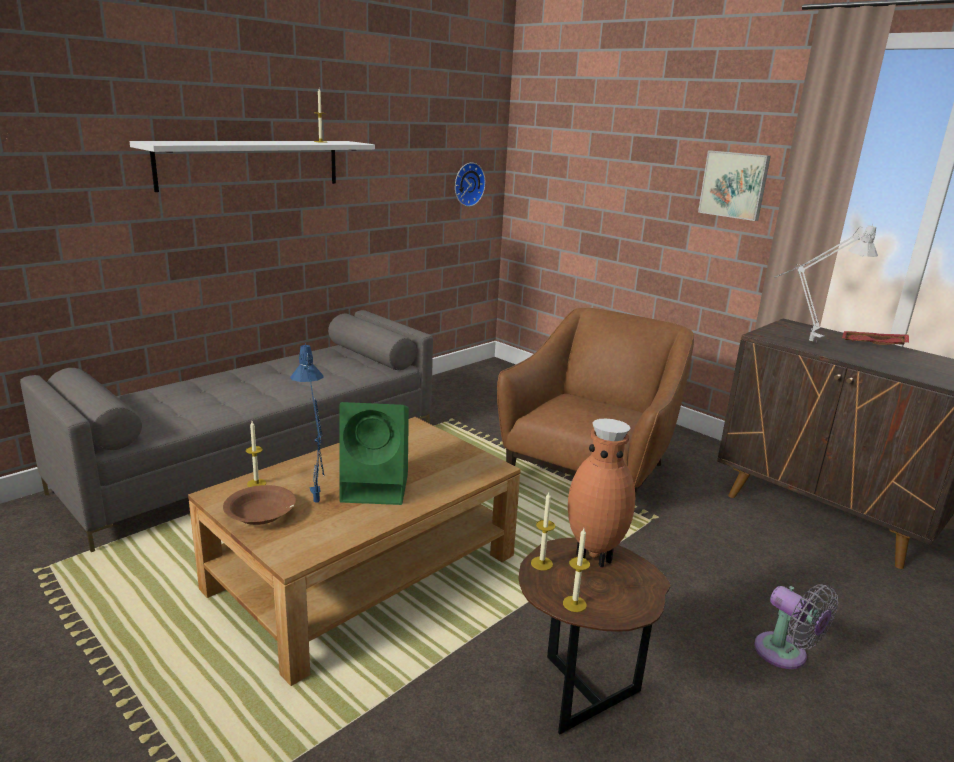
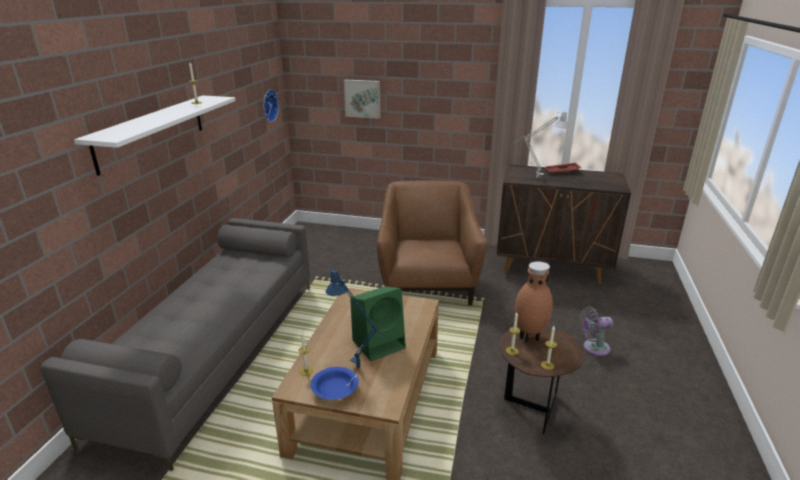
camera: 30 degrees left, 5 degrees up
brown bowl [223,485,296,525] -> blue bowl [311,367,359,400]
picture [698,151,771,221] -> picture moved to [344,80,381,119]
grey fan [754,584,838,669] -> grey fan turned 150 degrees clockwise [580,307,613,356]

